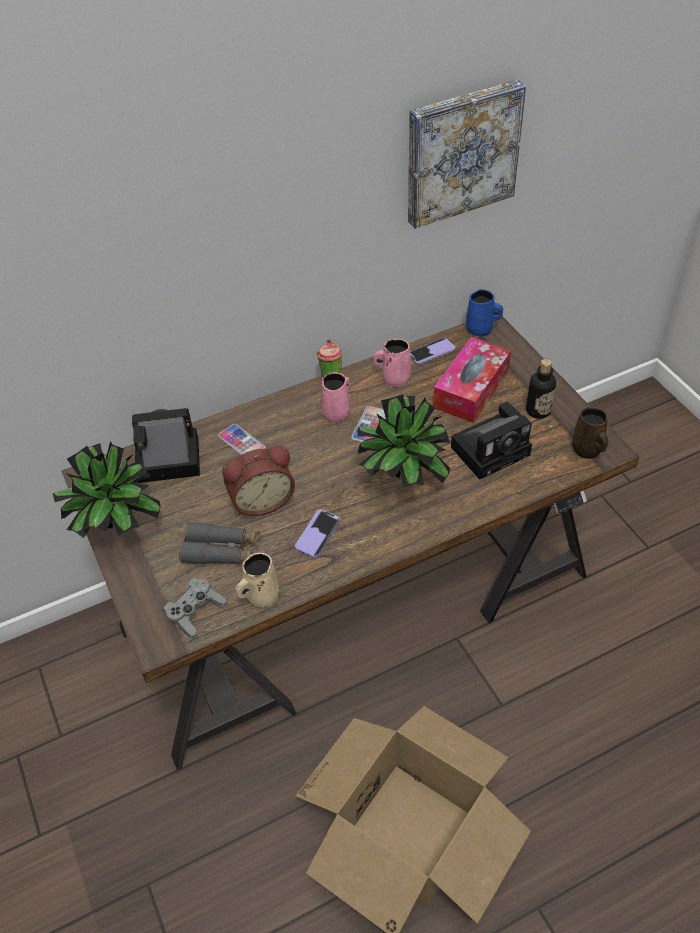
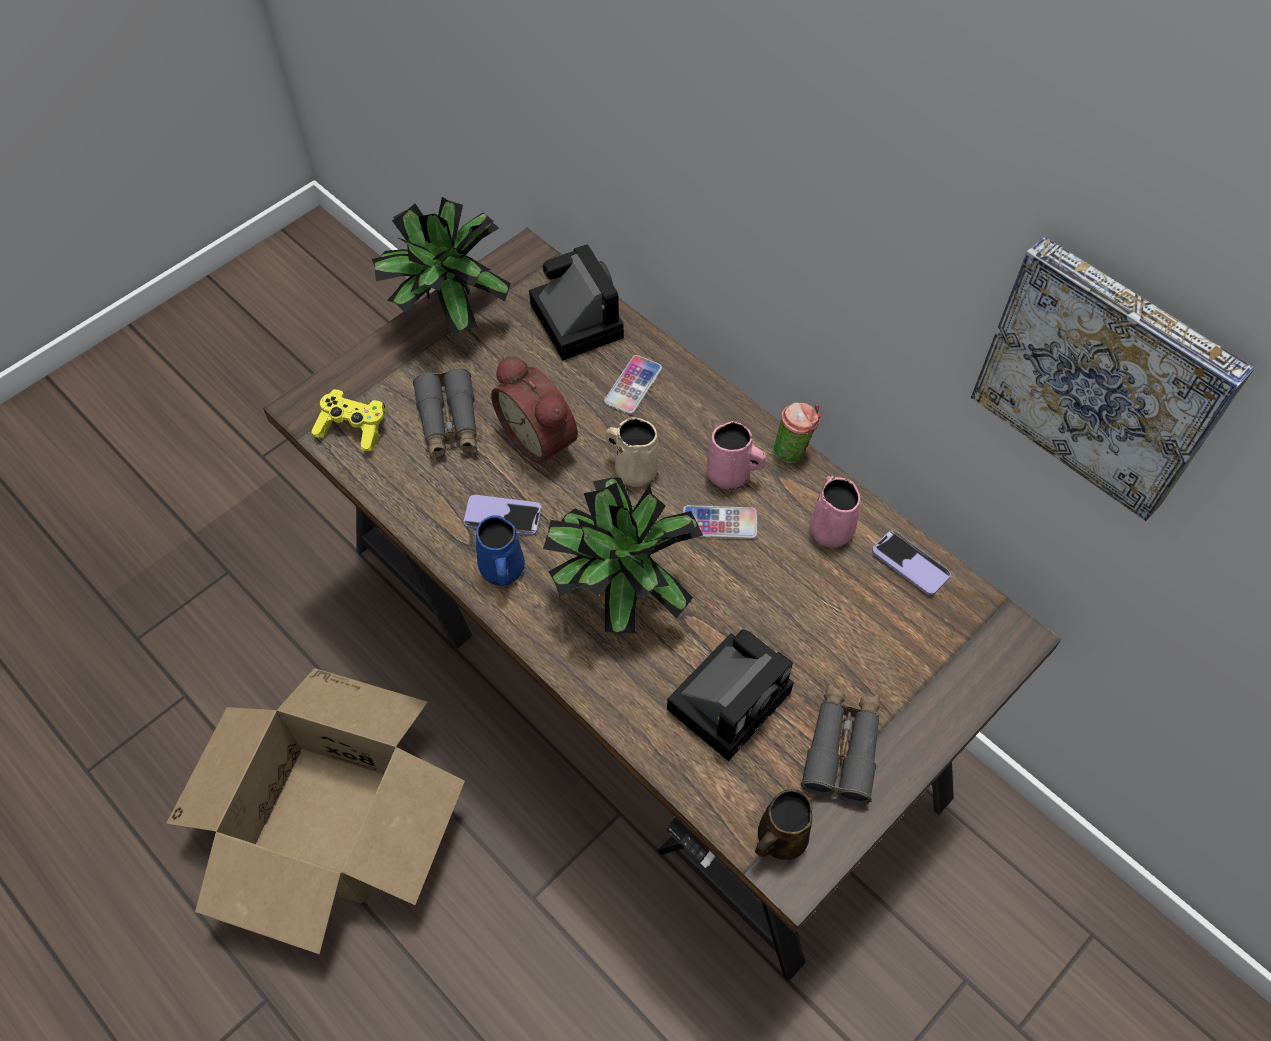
camera: 70 degrees right, 10 degrees up
grey game controller [163,578,227,638] -> yellow game controller [311,389,385,452]
beige mug [235,553,279,608] -> beige mug moved to [606,417,659,487]
tissue box [433,337,511,423] -> none
camera [451,402,532,480] -> camera turned 90 degrees counterclockwise [667,629,794,761]
blue mug [466,289,503,337] -> blue mug moved to [476,515,525,586]
bottle [526,359,556,419] -> grey binoculars [801,683,880,805]

